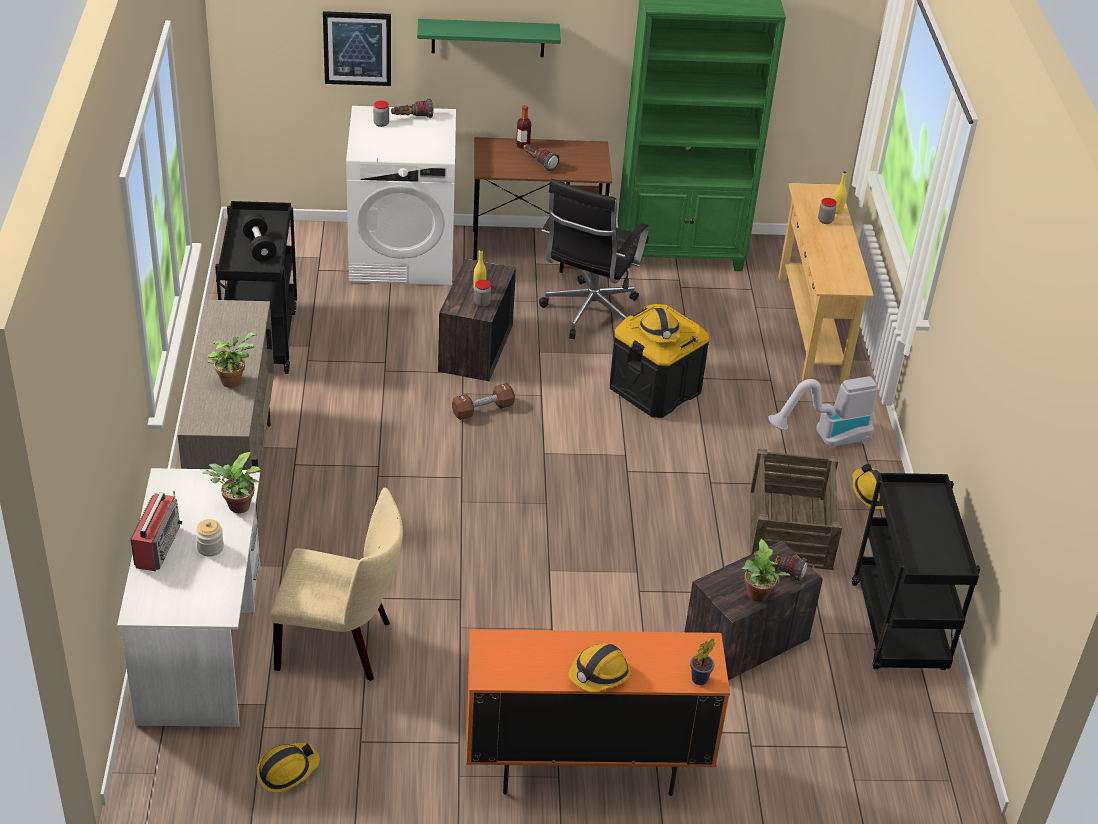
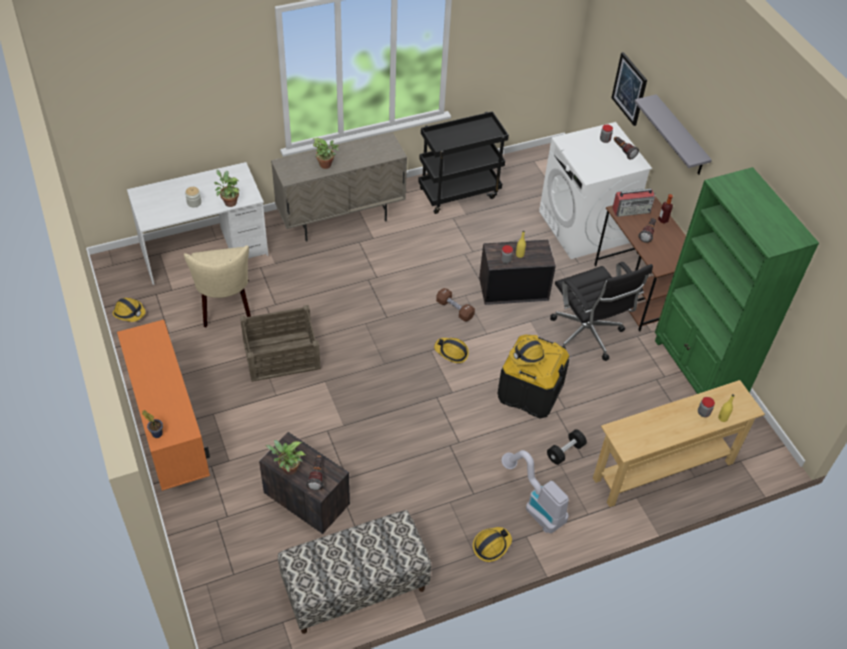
camera: 70 degrees right, 10 degrees up
radio [131,490,182,571] -> radio moved to [612,189,656,217]
black dumbbell [241,213,277,262] -> black dumbbell moved to [547,429,587,465]
green shelf [417,19,561,57] -> grey shelf [634,94,712,175]
black office chair [539,179,649,339] -> black office chair turned 120 degrees counterclockwise [550,262,653,361]
hard hat [569,643,631,692] -> hard hat moved to [434,338,469,363]
crate [750,448,842,570] -> crate moved to [240,305,321,382]
black cart [852,473,980,670] -> bench [278,510,432,634]

